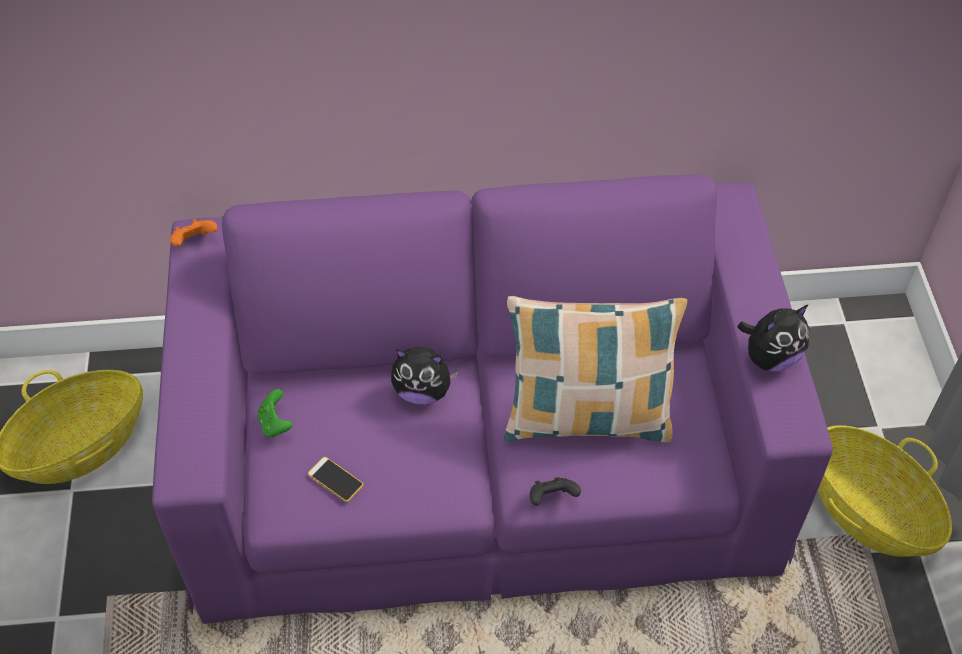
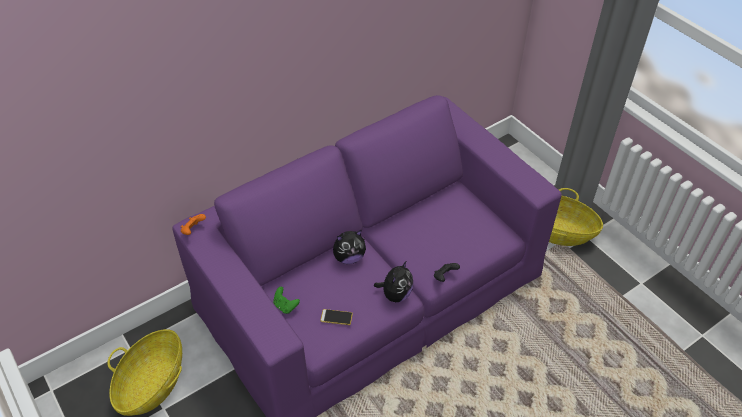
camera: 30 degrees left, 5 degrees down
pillow [504,296,688,442] -> none
plush toy [738,304,809,372] -> plush toy moved to [374,261,413,302]

